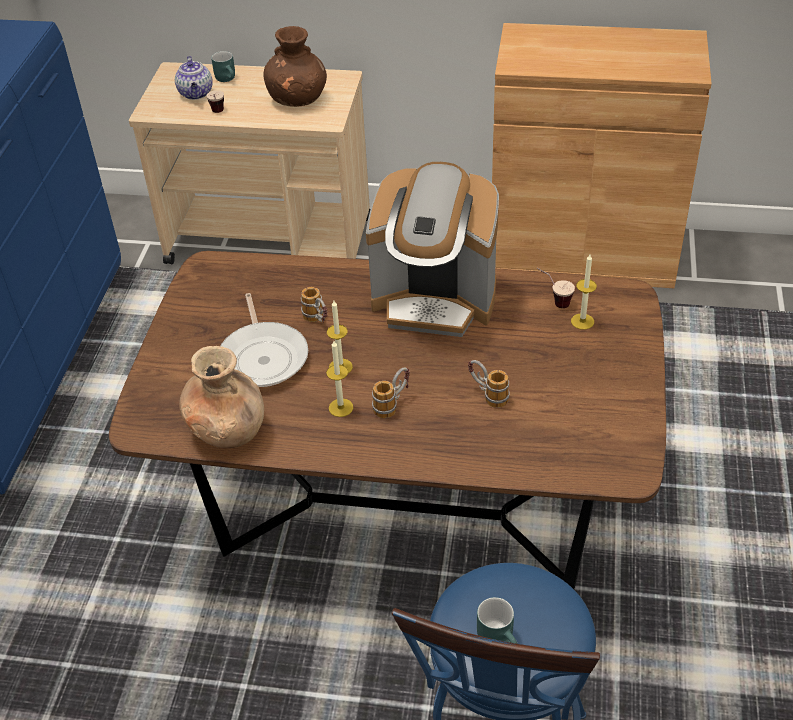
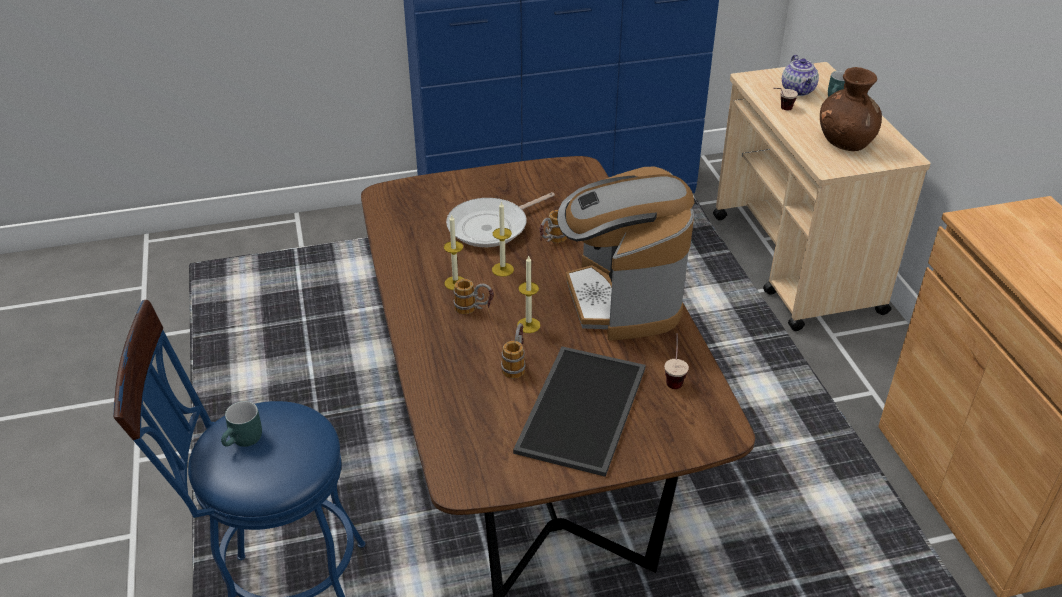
camera: 65 degrees right, 5 degrees down
teapot [175,56,213,100] -> teapot turned 60 degrees counterclockwise [782,55,819,96]
brown vase [179,346,264,448] -> none
candle [571,254,597,330] -> candle moved to [517,255,540,333]
none -> tray [513,346,646,477]

